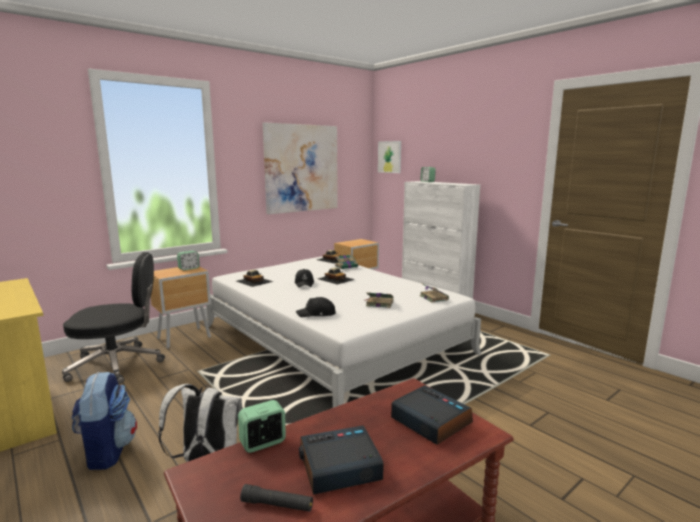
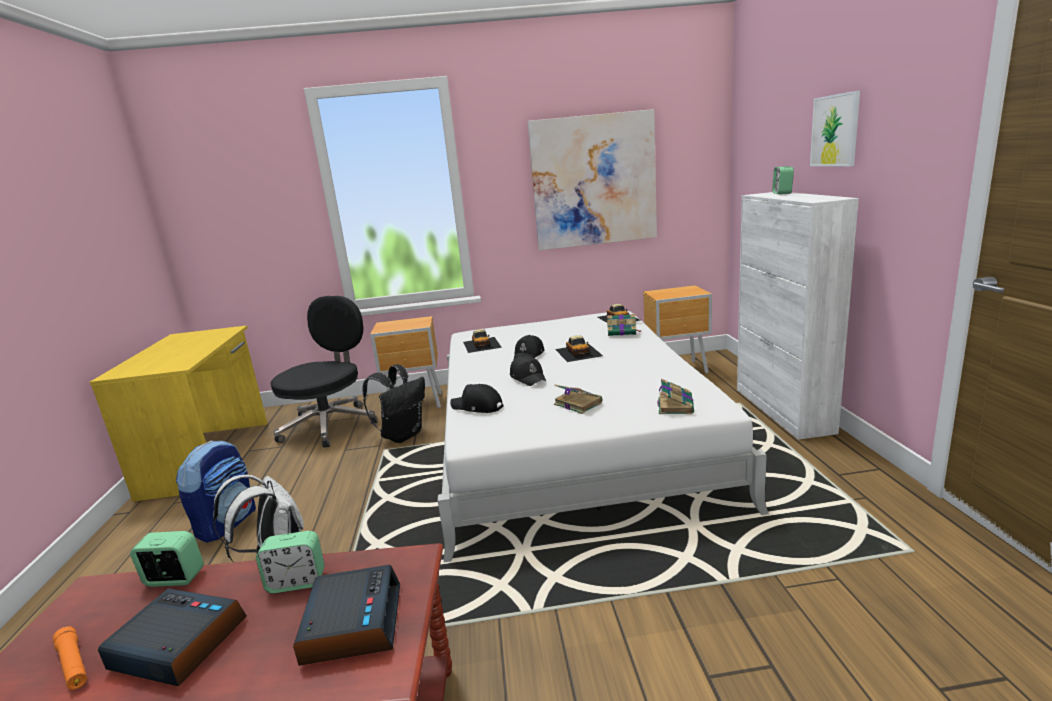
camera: 35 degrees right, 5 degrees up
black office chair [62,252,165,384] -> black office chair turned 90 degrees counterclockwise [270,296,377,448]
alarm clock [177,251,200,271] -> alarm clock moved to [256,531,325,594]
black flashlight [240,484,313,512] -> orange flashlight [53,626,87,690]
picture [378,141,401,173] -> picture moved to [810,91,860,166]
none -> black backpack [363,365,425,443]
none -> black cap [510,355,546,386]

